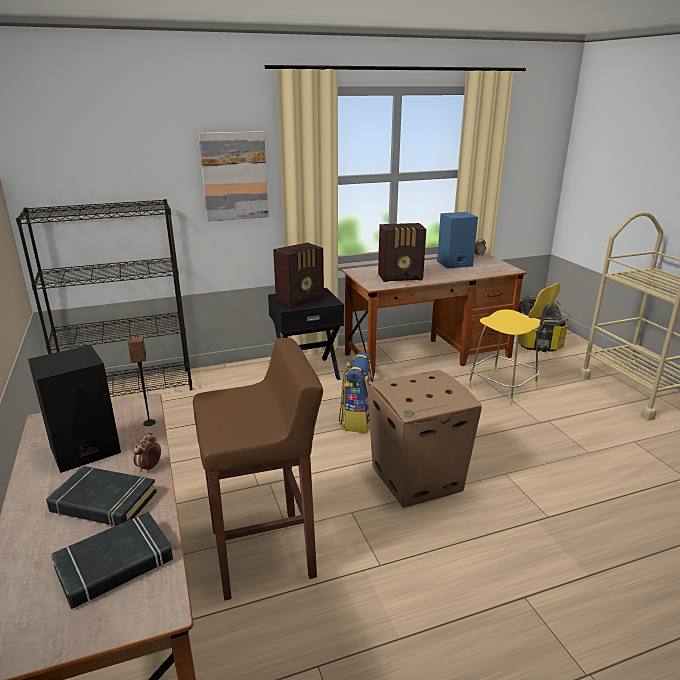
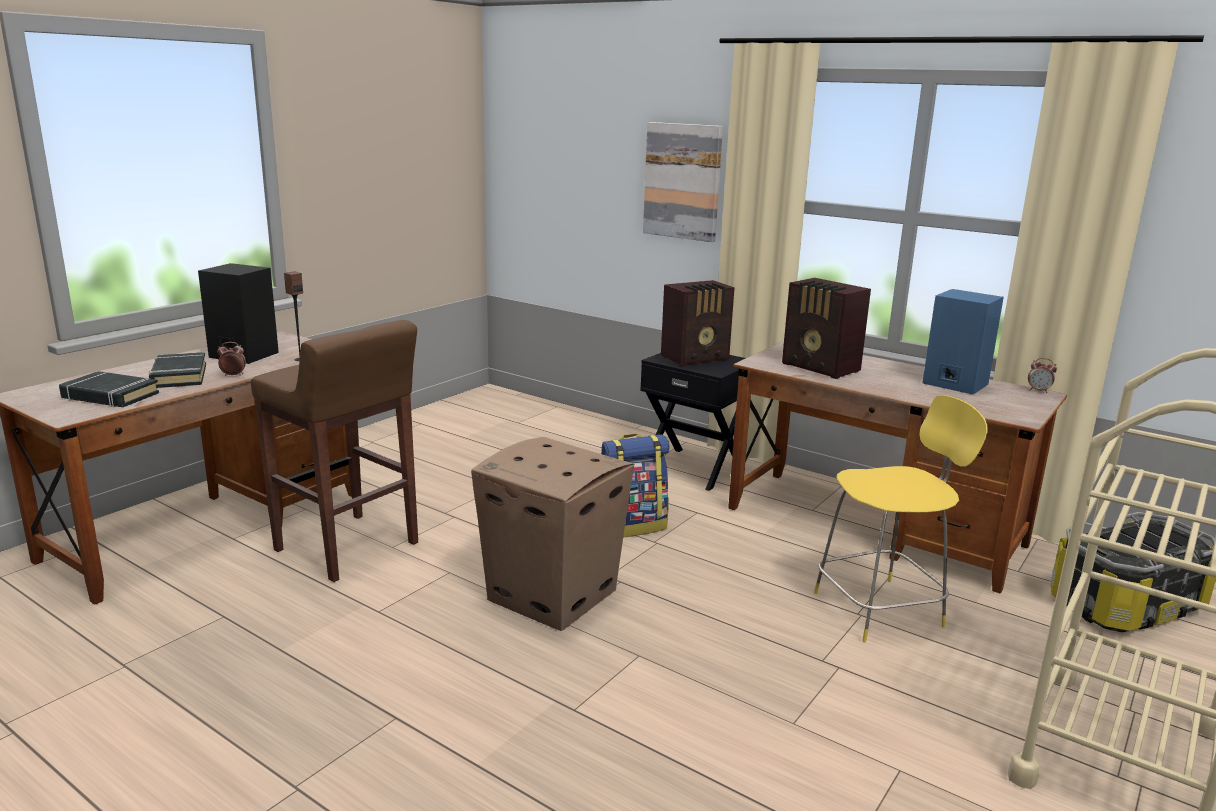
camera: 55 degrees right, 5 degrees down
black bookcase [16,199,193,397] -> none
radio [273,243,324,307] -> radio turned 45 degrees counterclockwise [661,280,735,366]
yellow chair [468,283,560,405] -> yellow chair turned 120 degrees counterclockwise [814,395,987,642]

